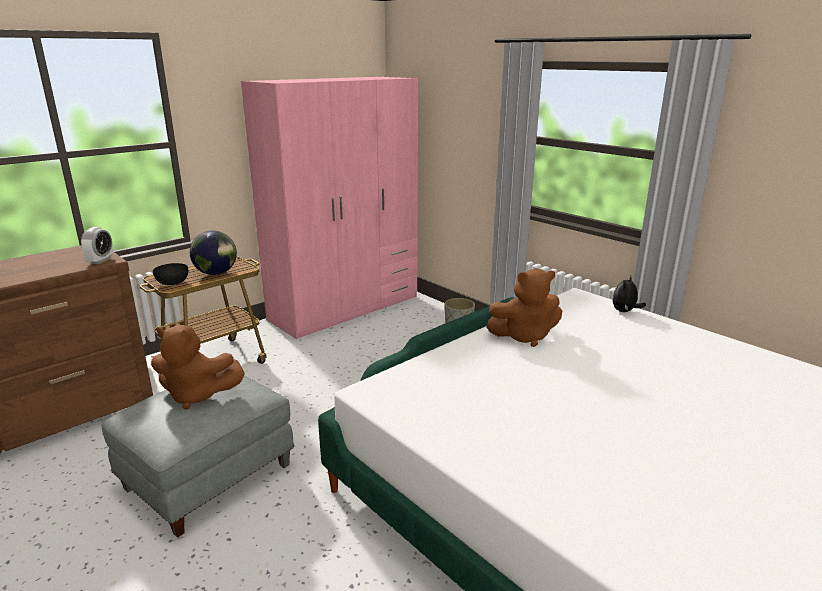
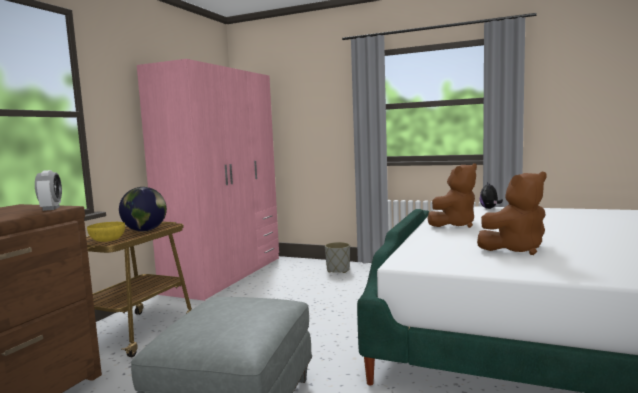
camera: 25 degrees left, 15 degrees down
brown plush toy [151,325,245,410] -> brown plush toy moved to [477,172,546,255]
black bowl [153,263,188,285] -> yellow bowl [87,222,125,242]

